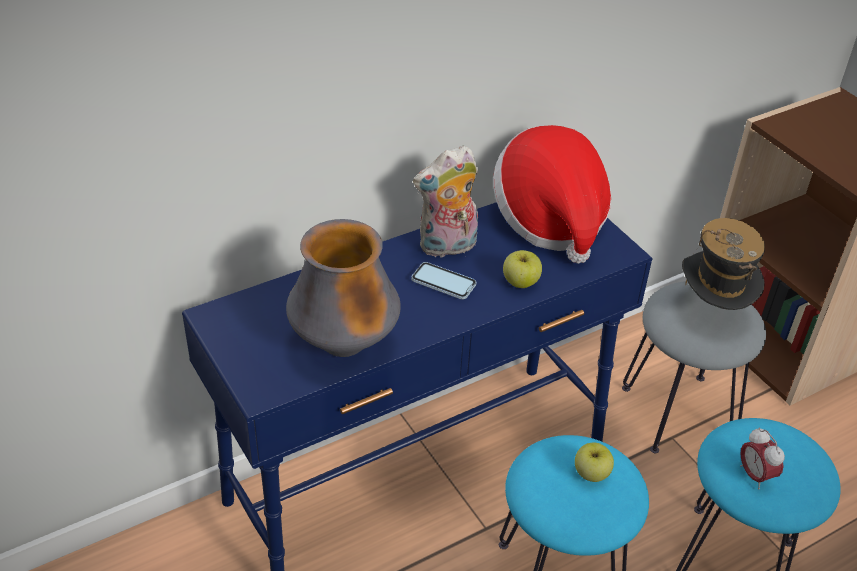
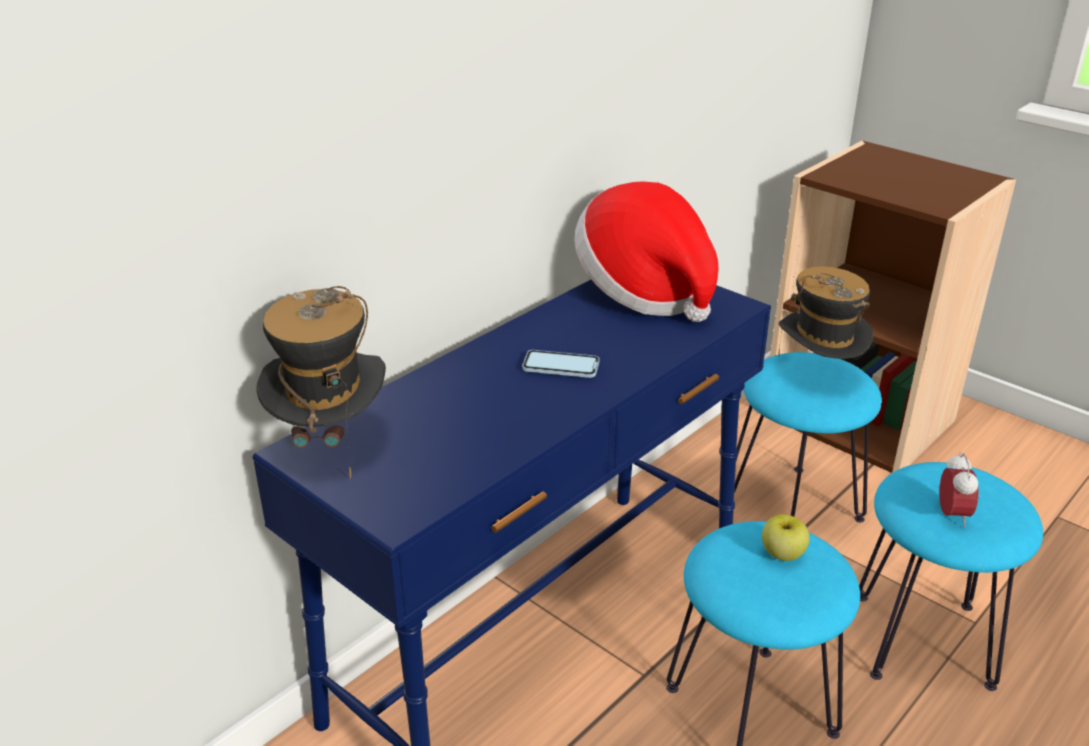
camera: 15 degrees left, 10 degrees down
vase [286,219,401,357] -> none
plush toy [413,145,478,258] -> none
apple [503,250,542,288] -> none
grey stool [622,281,766,453] -> turquoise stool [734,352,882,522]
alarm clock [740,427,785,489] -> alarm clock turned 135 degrees counterclockwise [939,453,979,528]
none -> hat [256,286,386,479]

